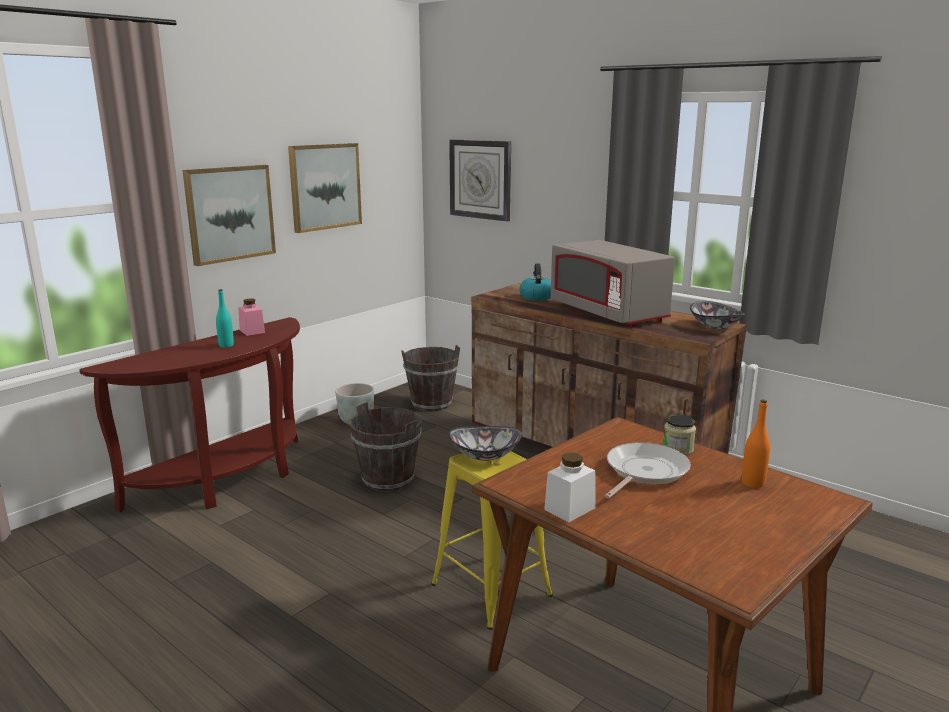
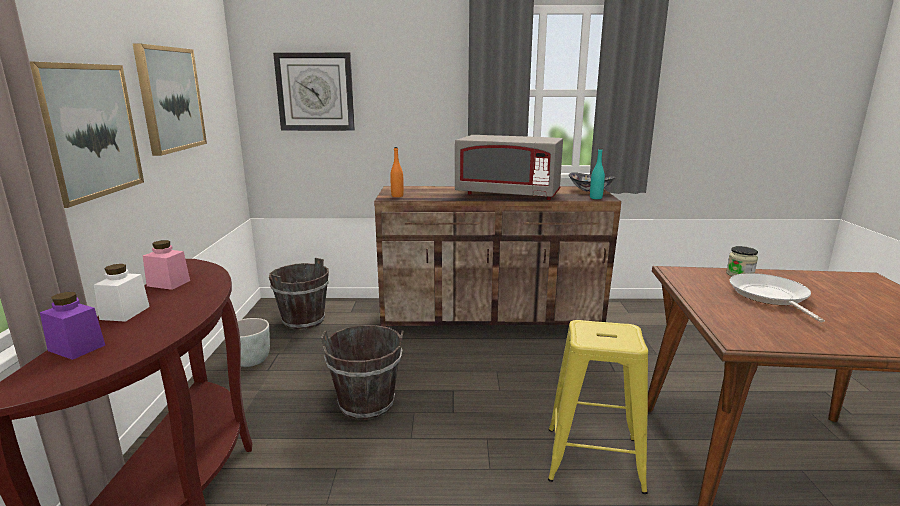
camera: 40 degrees left, 0 degrees up
turquoise bottle [216,289,234,348] -> turquoise bottle moved to [590,148,605,199]
bowl [448,426,522,461] -> none
kettle [519,263,551,301] -> none
white jar [544,453,596,522] -> white jar moved to [94,264,150,322]
orange bottle [742,399,770,488] -> orange bottle moved to [390,147,404,197]
none -> purple jar [40,292,105,360]

